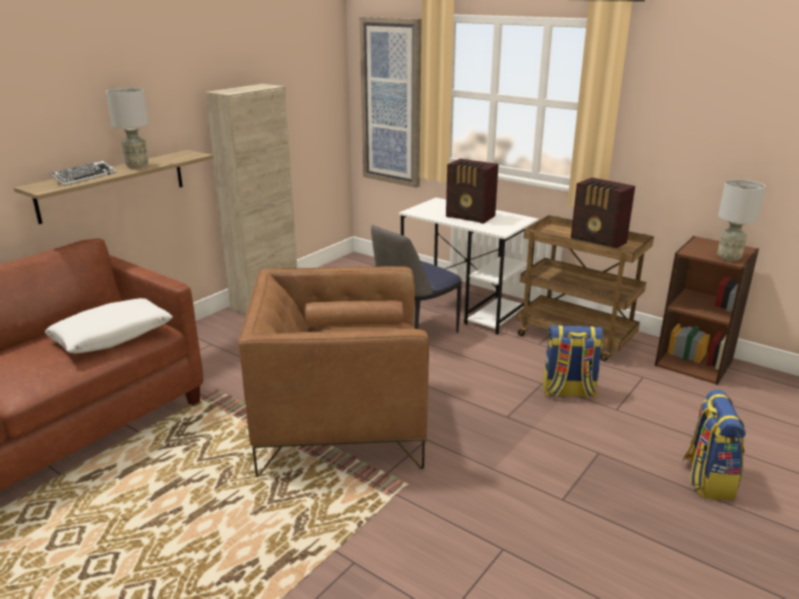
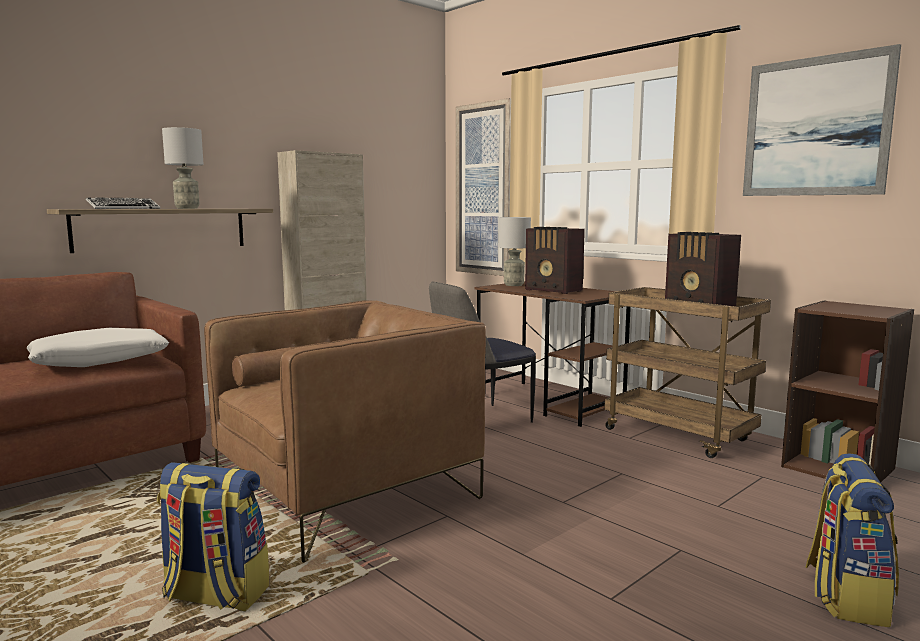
camera: 10 degrees right, 15 degrees down
brown armchair [238,266,429,476] -> brown armchair turned 135 degrees clockwise [204,300,486,563]
white desk [398,198,539,335] -> brown desk [474,281,631,427]
backpack [543,325,603,398] -> backpack moved to [157,462,269,612]
grey table lamp [717,179,765,261] -> grey table lamp moved to [499,217,531,286]
none -> picture [743,44,901,196]

